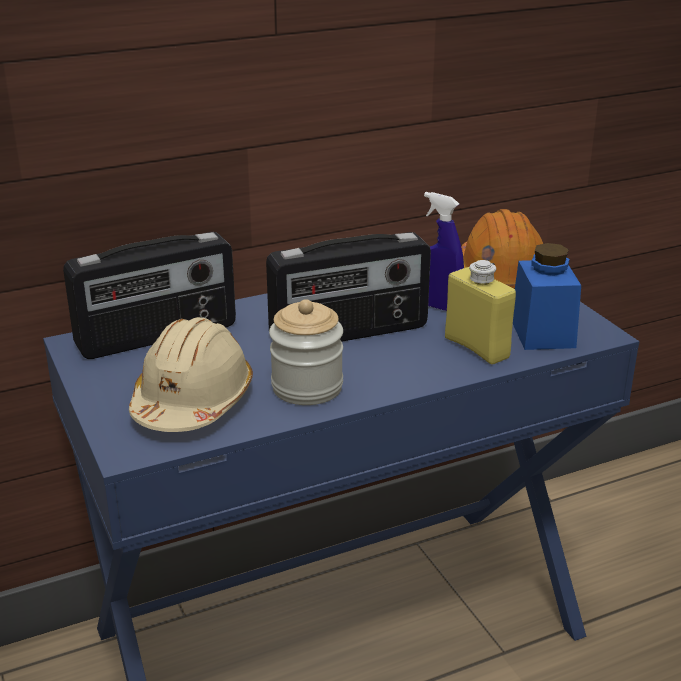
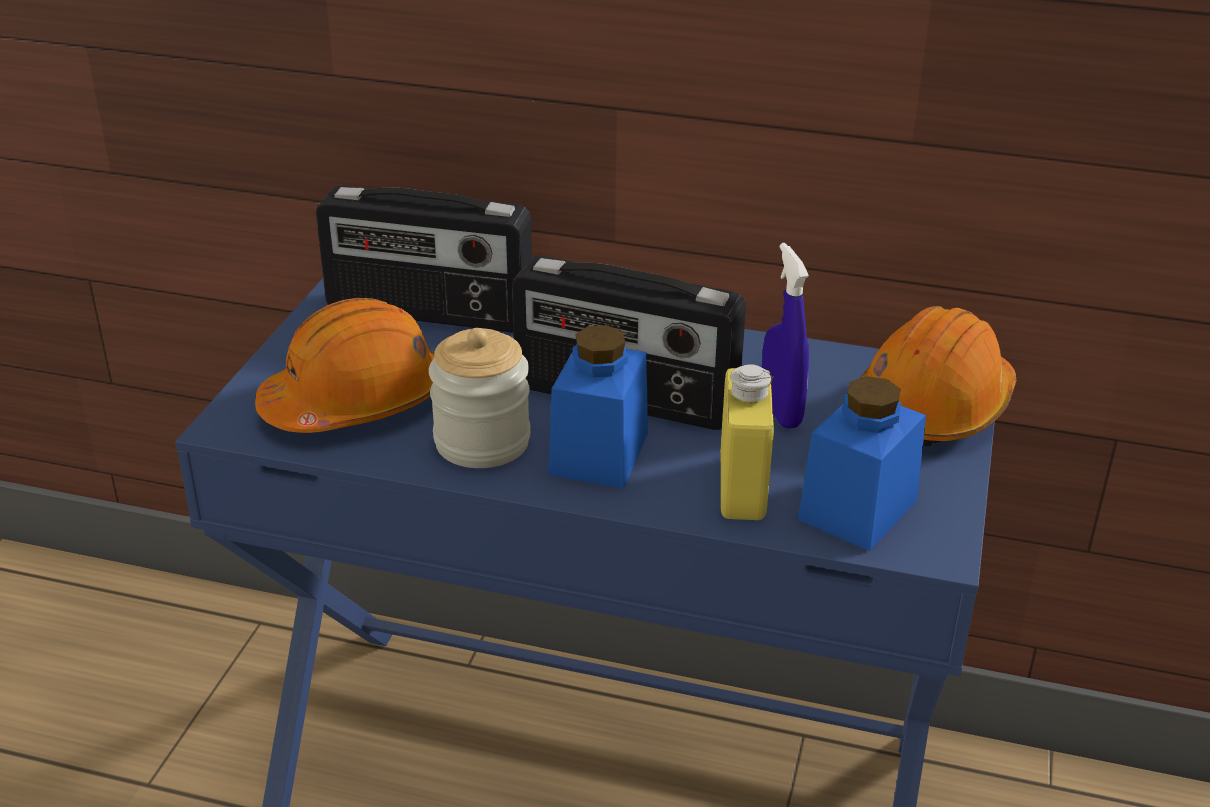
camera: 40 degrees right, 5 degrees up
beige hard hat [129,317,253,432] -> orange hard hat [255,298,434,433]
none -> blue jar [549,325,648,488]

